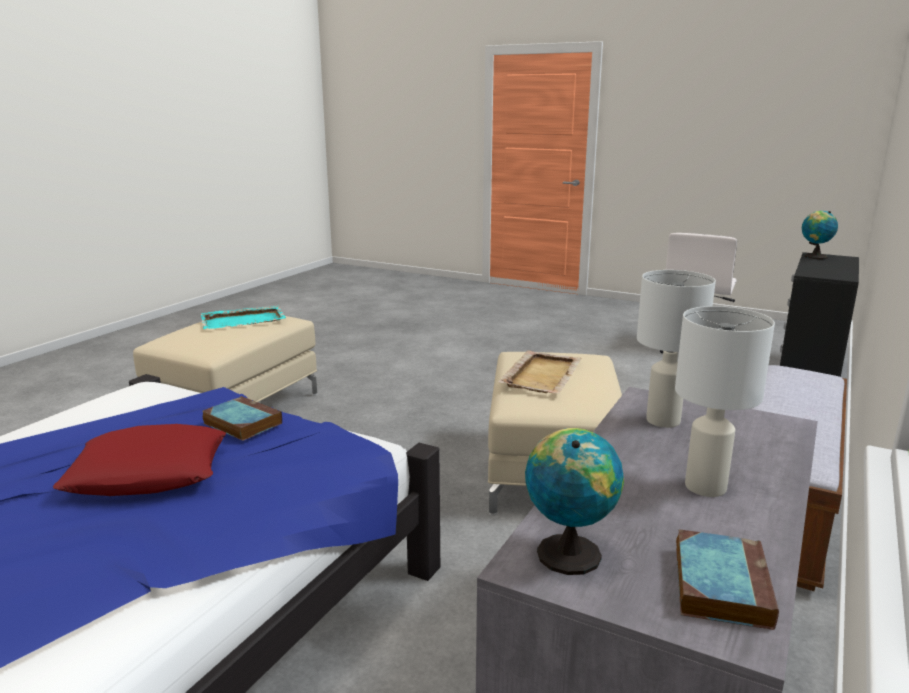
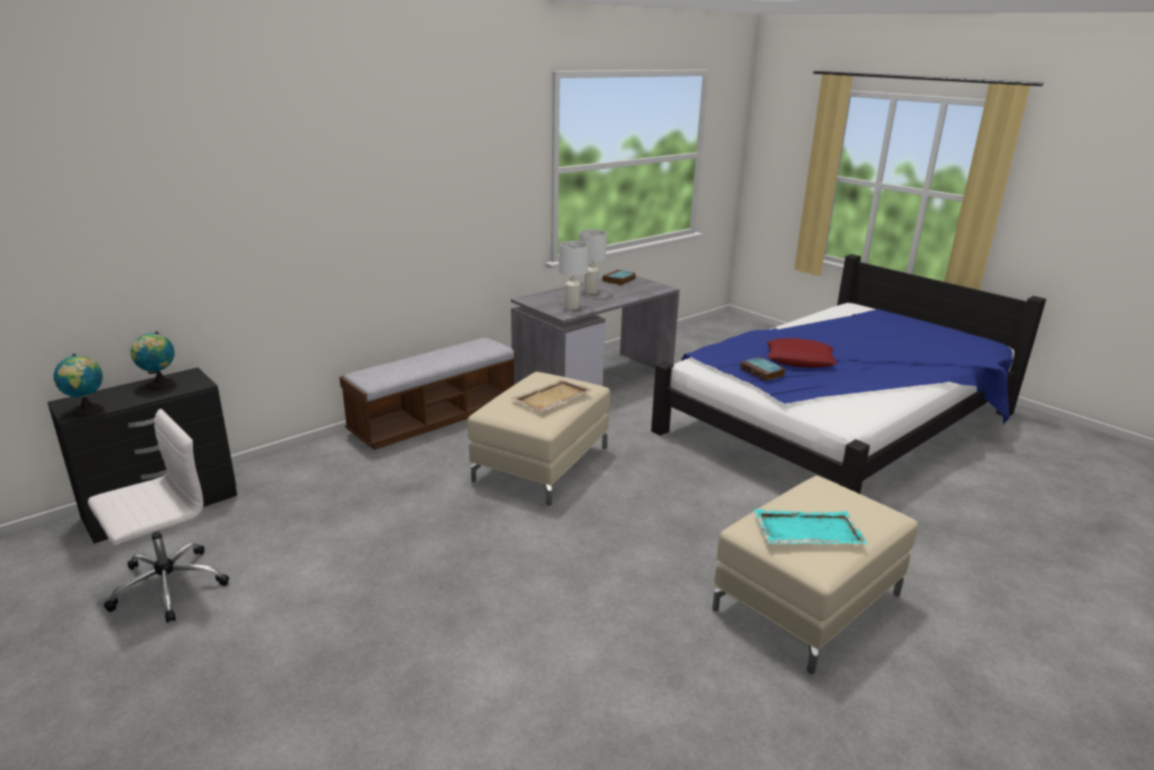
camera: 160 degrees left, 5 degrees up
globe [525,428,624,575] -> globe moved to [131,331,175,390]

